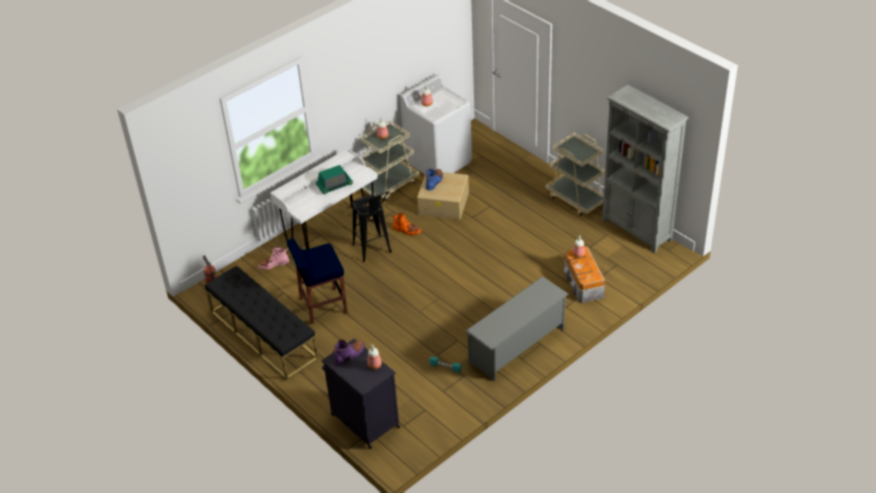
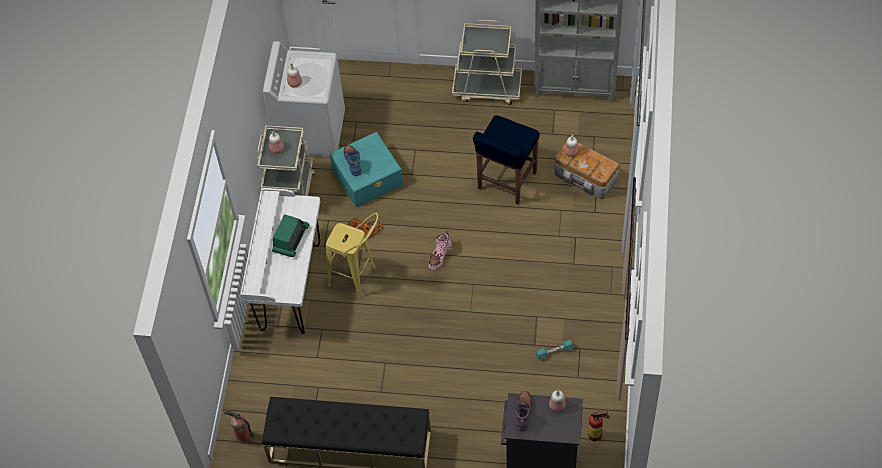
camera: 40 degrees left, 15 degrees up
pink boot [259,247,289,270] -> pink boot moved to [428,231,452,270]
blue stool [287,238,348,324] -> blue stool moved to [473,115,540,205]
black stool [352,191,392,262] -> yellow stool [326,213,378,298]
beige storage box [417,171,469,220] -> turquoise storage box [330,132,403,207]
grey shoe rack [466,276,568,381] -> none
none -> fire extinguisher [588,409,609,441]

